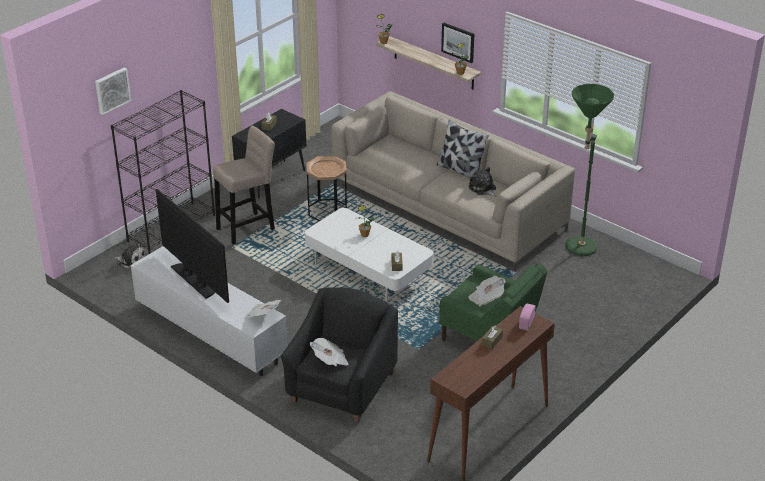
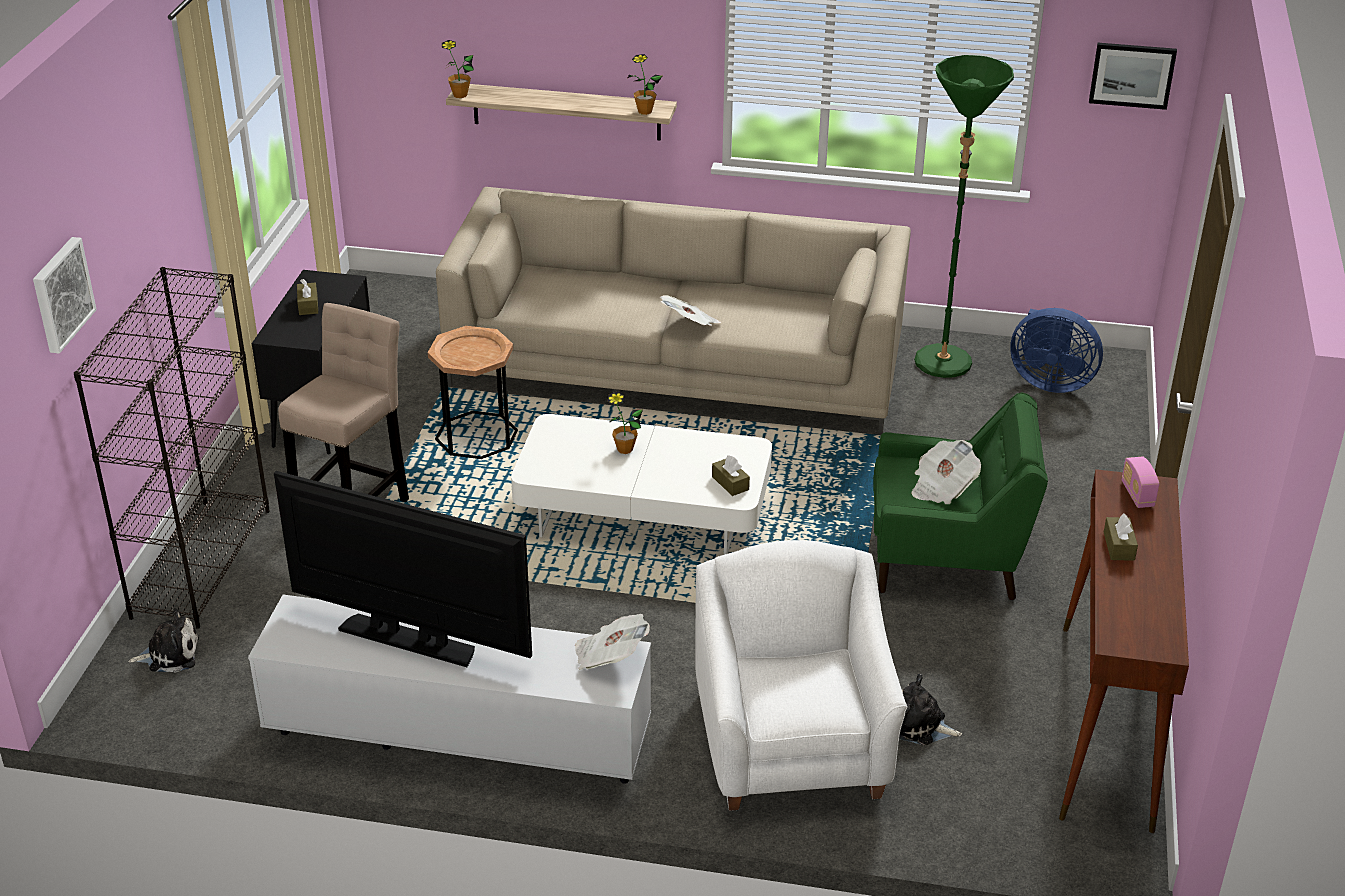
camera: 30 degrees left, 0 degrees up
black armchair [281,287,398,423] -> white armchair [695,540,908,811]
newspaper [310,338,349,366] -> newspaper moved to [660,295,721,326]
pillow [437,120,489,178] -> none
picture [441,23,474,63] -> picture moved to [1089,43,1177,110]
plush toy [468,167,497,197] -> plush toy moved to [899,674,962,745]
none -> blue fan [1010,308,1103,393]

